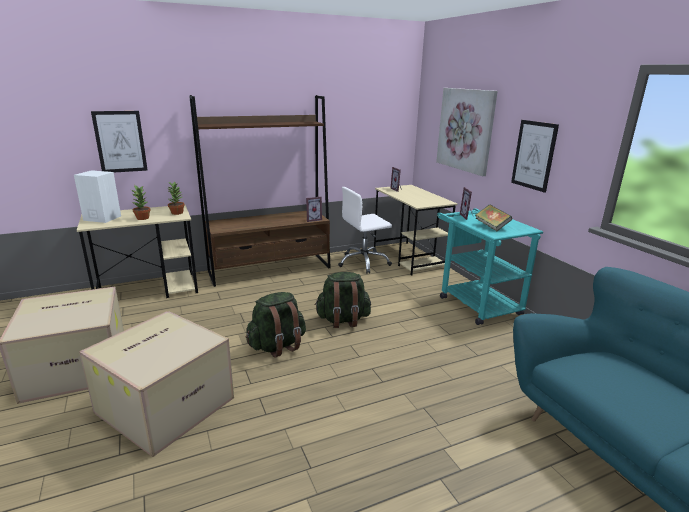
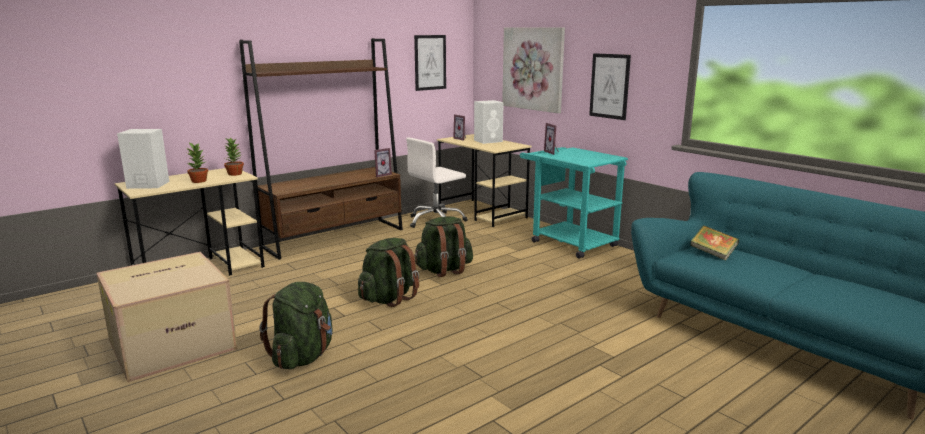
camera: 15 degrees left, 5 degrees down
cardboard box [79,311,234,457] -> green backpack [259,282,332,369]
picture [91,111,148,172] -> picture moved to [414,35,446,91]
book [475,204,512,231] -> book moved to [691,225,739,261]
none -> white speaker [474,100,504,144]

